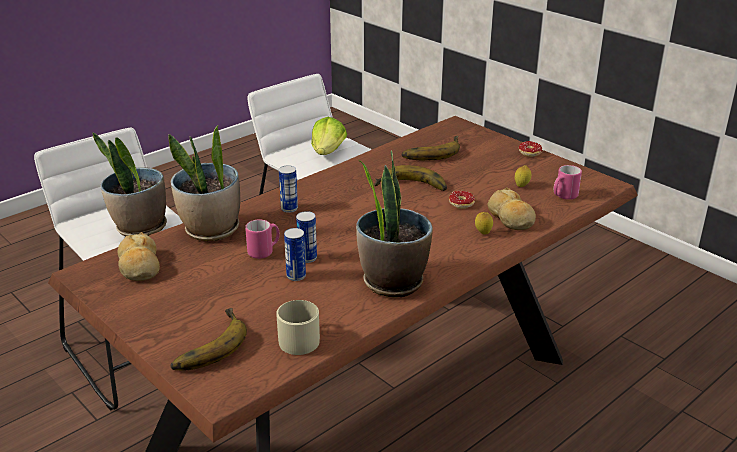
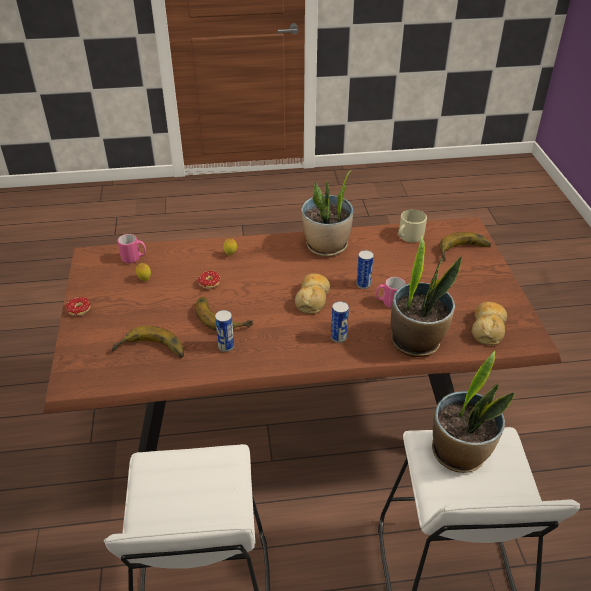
camera: 145 degrees left, 10 degrees up
can [284,228,306,281] -> can moved to [215,310,234,352]
lettuce [311,117,347,155] -> none
bread [488,188,536,230] -> bread moved to [295,273,330,314]

